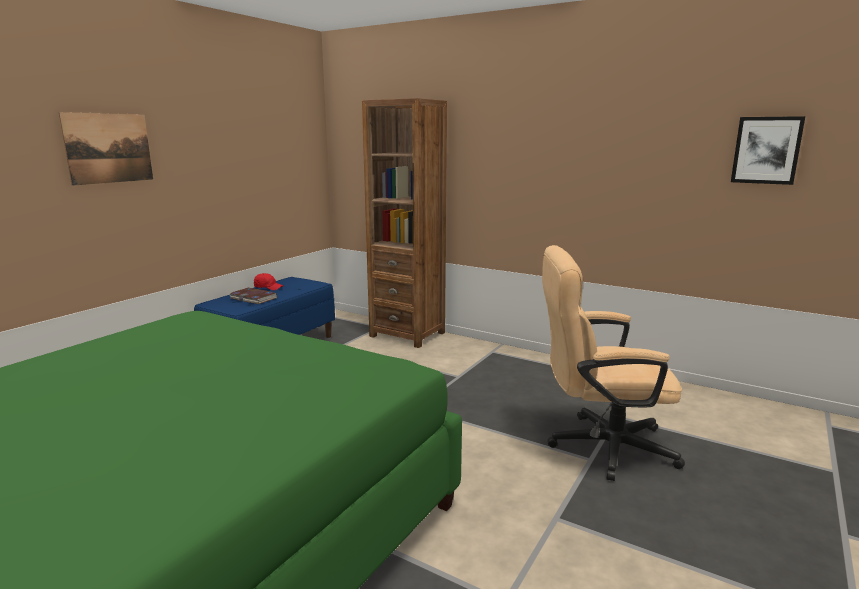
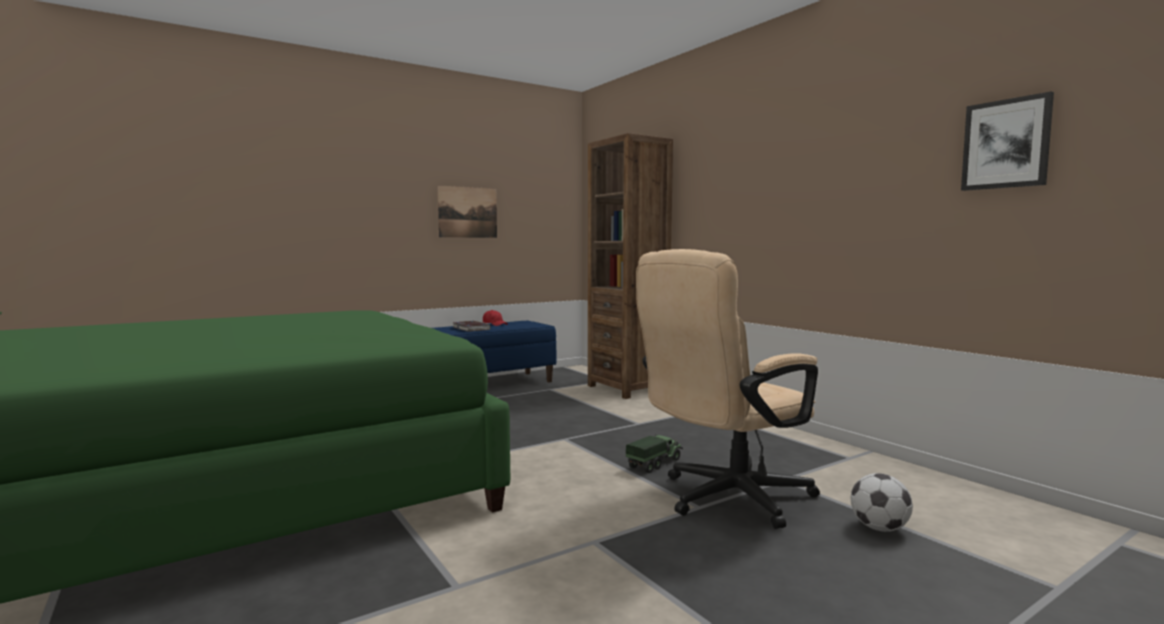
camera: 25 degrees right, 10 degrees down
picture [59,112,153,186] -> picture moved to [437,185,497,238]
beige office chair [542,245,685,481] -> beige office chair turned 60 degrees counterclockwise [636,249,820,529]
none -> toy truck [626,435,683,473]
none -> football [851,473,913,532]

